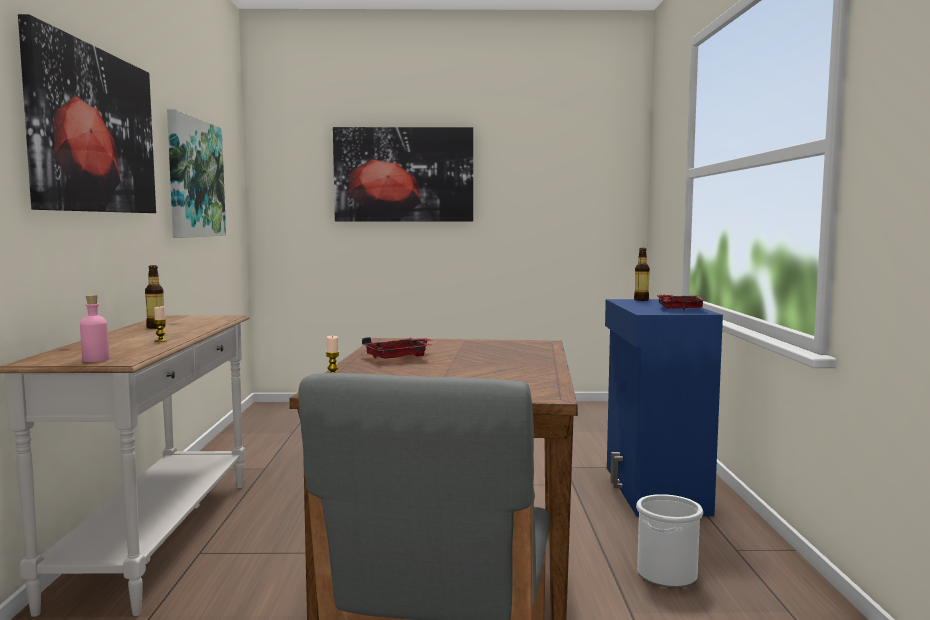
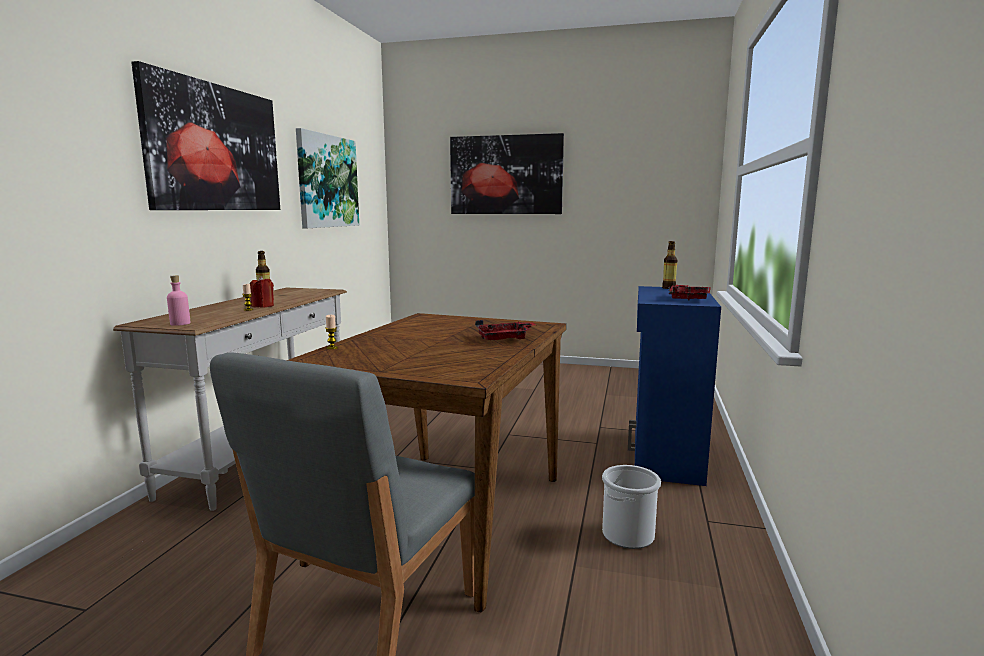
camera: 15 degrees right, 5 degrees up
red tray [362,337,433,359] -> red tray moved to [475,320,535,340]
none -> red candle [250,276,274,308]

